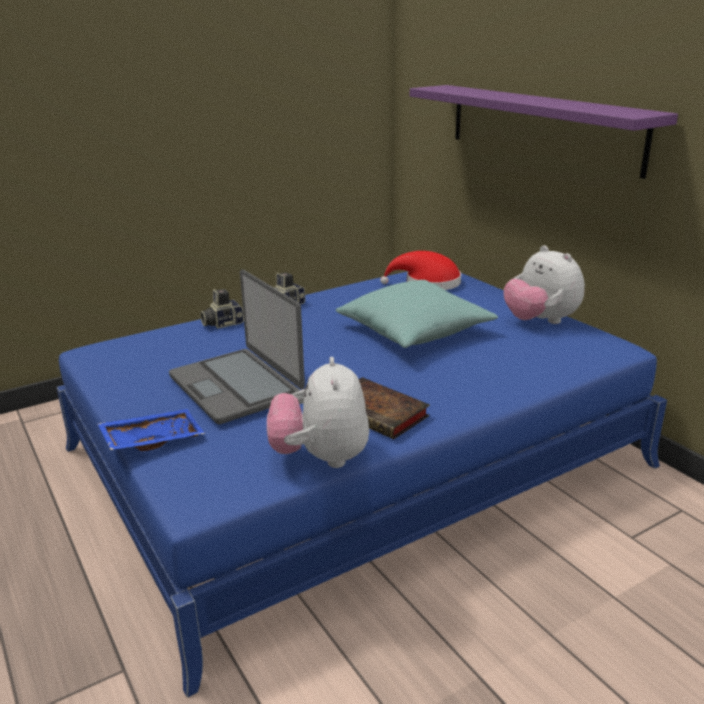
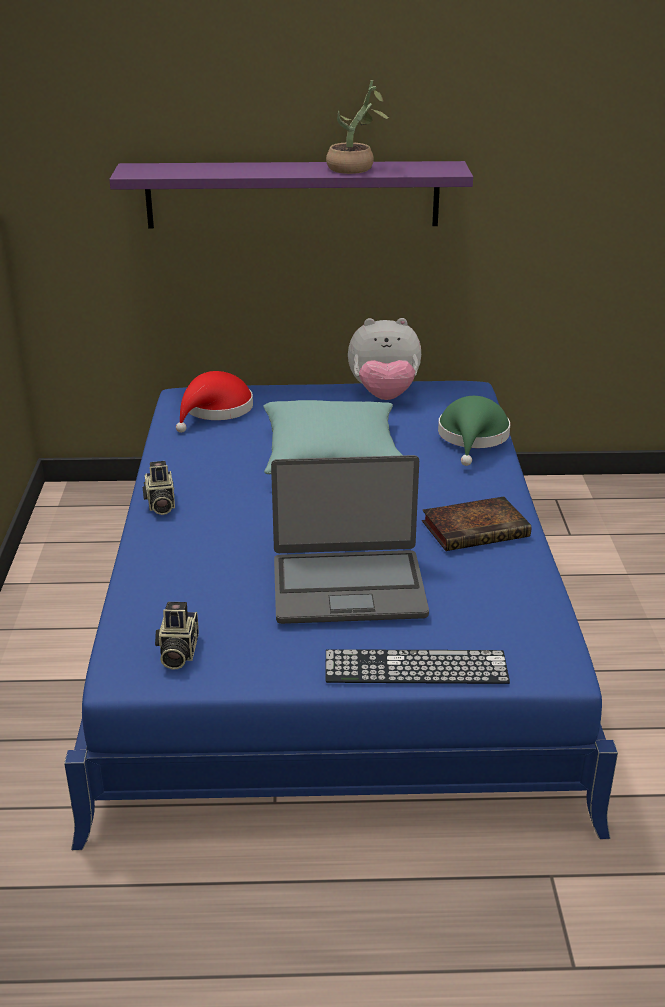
camera: 60 degrees left, 5 degrees up
blue tray [97,409,205,451] -> keyboard [325,649,510,684]
camera [200,289,244,328] -> camera moved to [155,602,199,670]
plush toy [267,357,369,468] -> none
none -> potted plant [326,80,390,174]
none -> green hat [438,396,510,466]

